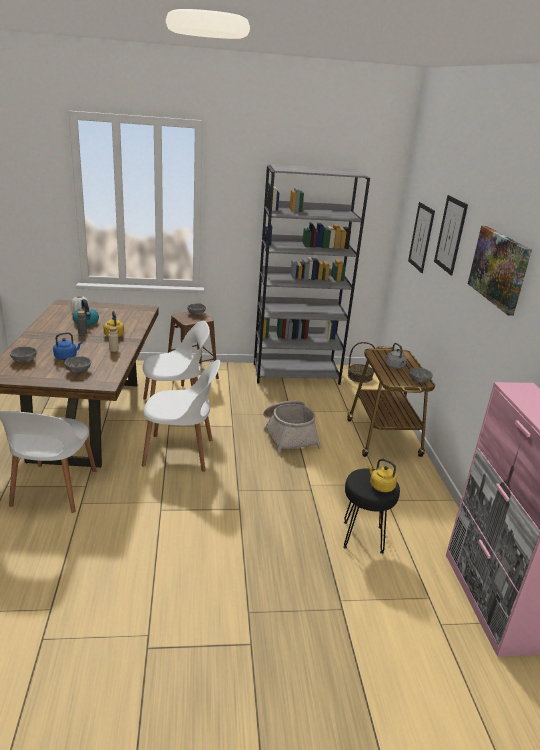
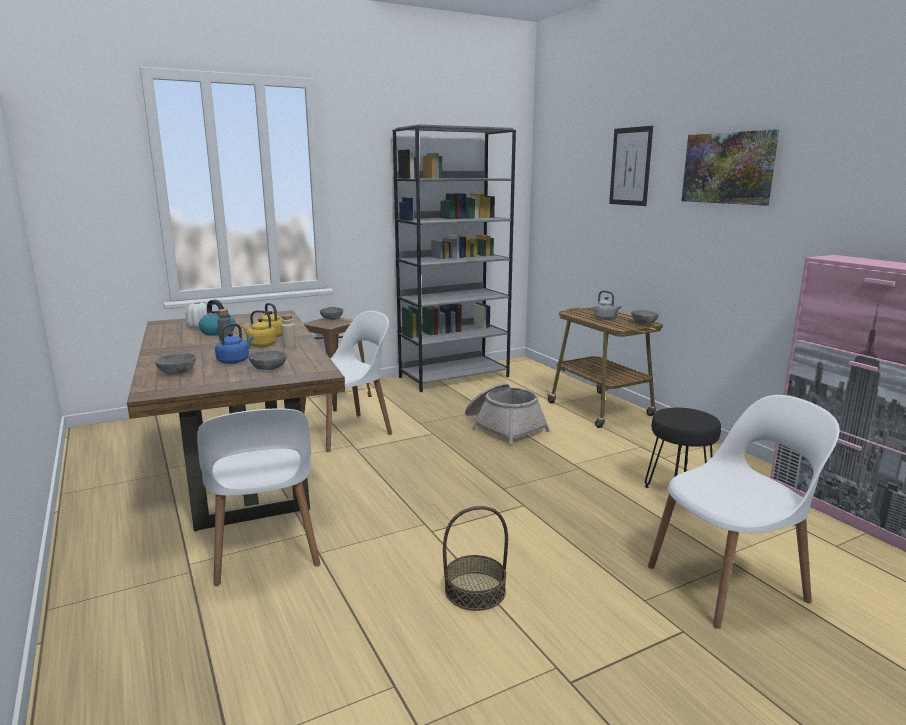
camera: 20 degrees left, 10 degrees down
white chair [142,360,220,472] -> white chair moved to [648,395,840,629]
basket [348,342,376,383] -> basket moved to [443,506,508,611]
yellow kettle [367,459,397,492] -> yellow kettle moved to [242,310,277,347]
picture [408,202,435,273] -> none

